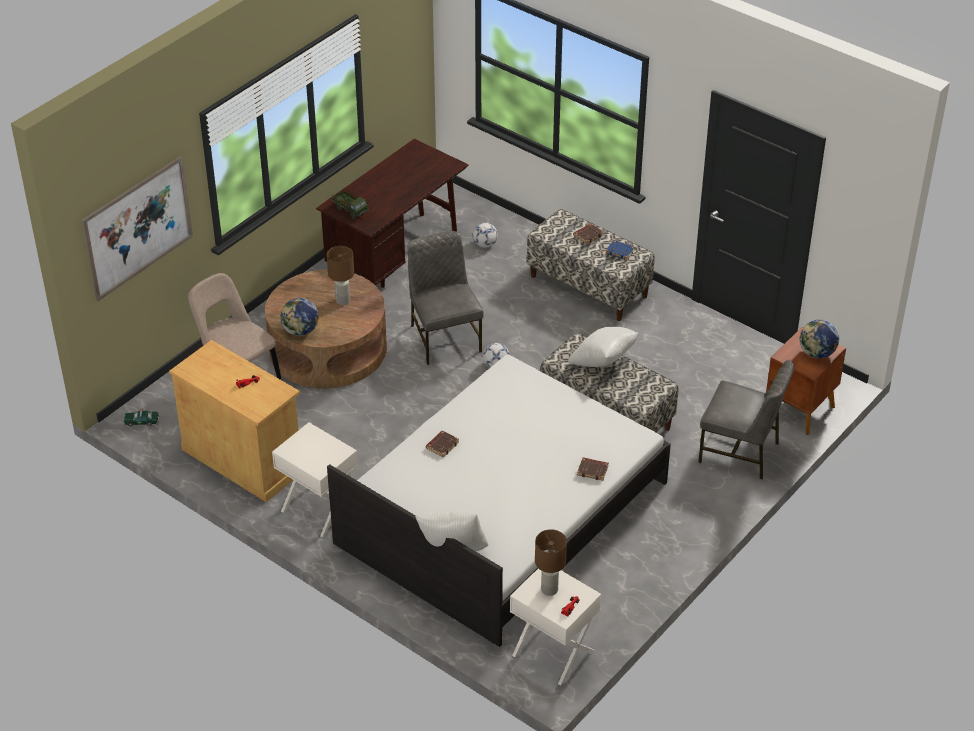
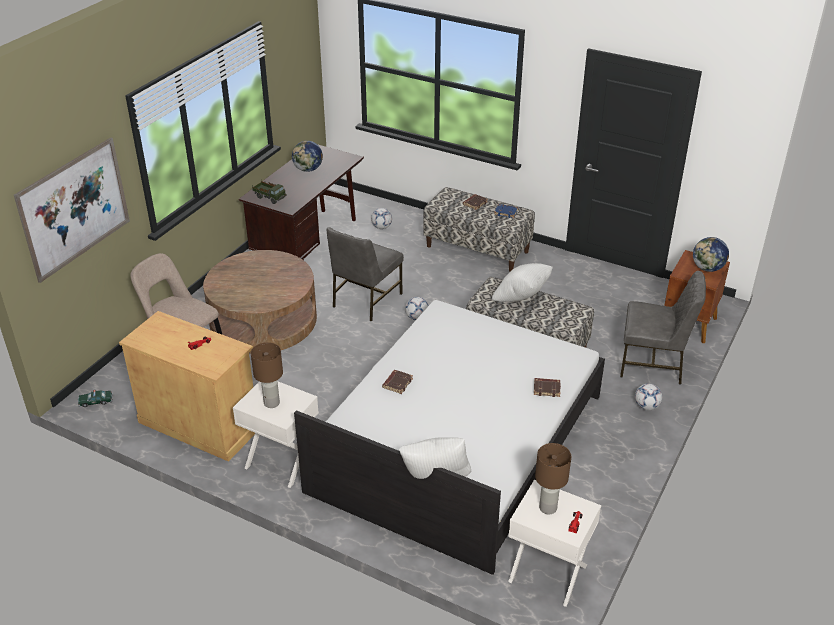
camera: 10 degrees left, 5 degrees down
globe [281,298,318,336] -> globe moved to [292,141,323,172]
brown table lamp [327,246,354,305] -> brown table lamp moved to [251,342,283,408]
grey chair [408,231,484,365] -> grey chair turned 120 degrees counterclockwise [327,227,404,321]
none -> football [635,383,662,410]

